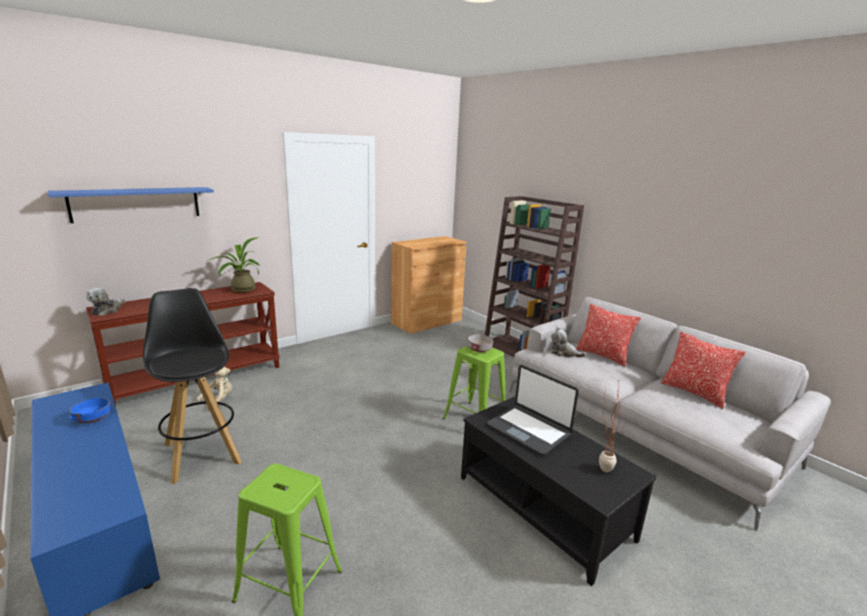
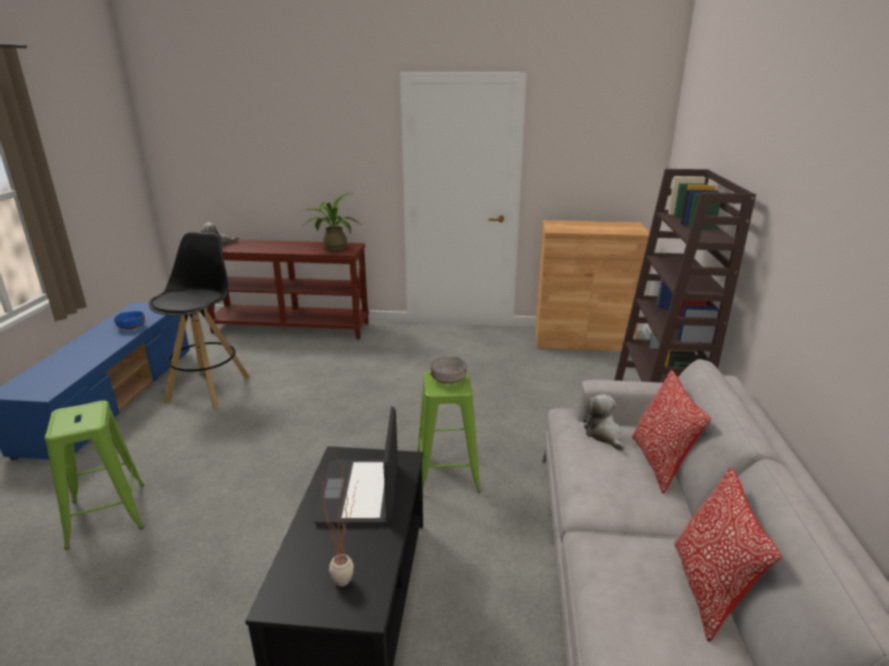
camera: 45 degrees right, 5 degrees up
blue shelf [48,187,214,223] -> none
beige plush toy [196,367,232,411] -> none

